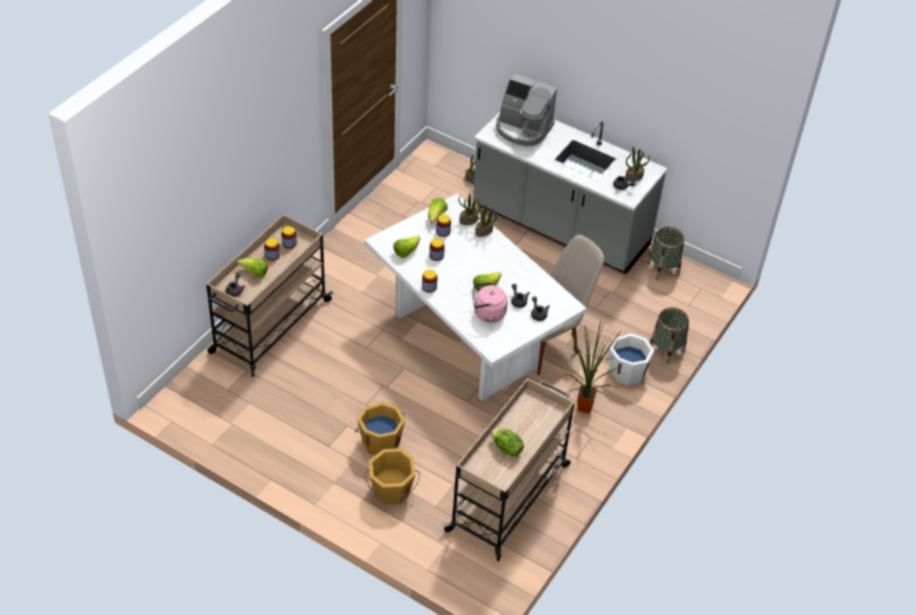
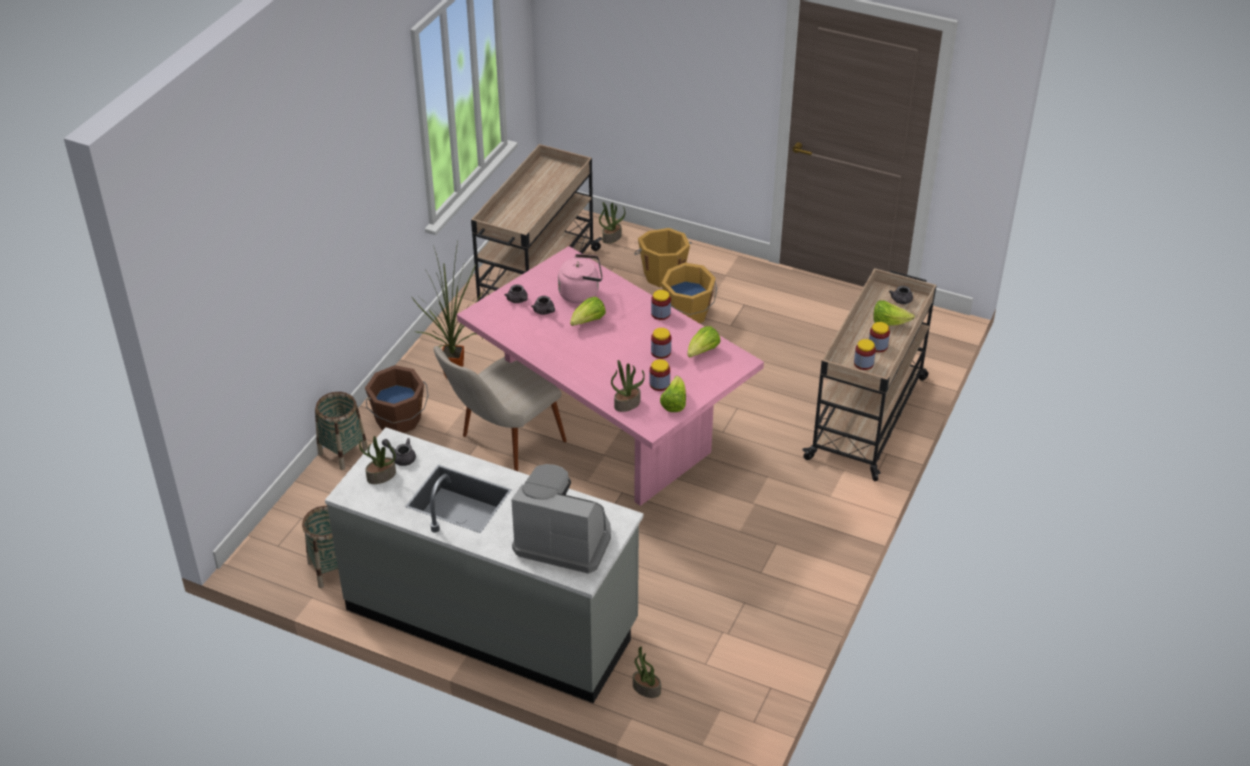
camera: 175 degrees right, 5 degrees down
white dining table [364,194,587,401] -> pink dining table [457,246,764,506]
potted plant [474,205,497,237] -> potted plant moved to [599,202,625,244]
lettuce [491,428,524,457] -> none
white bucket [605,333,655,386] -> brown bucket [365,365,429,433]

